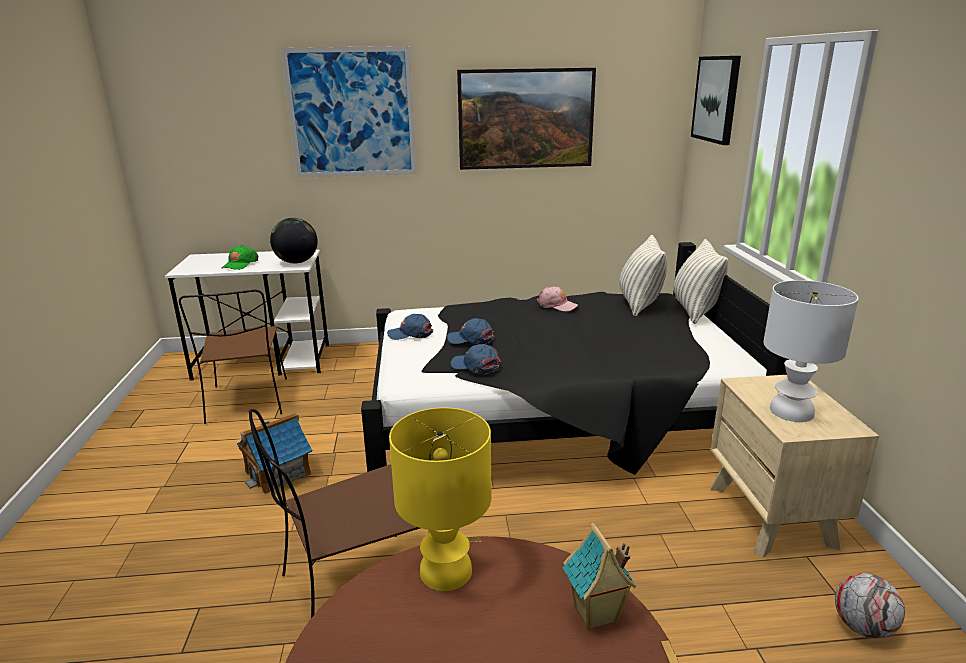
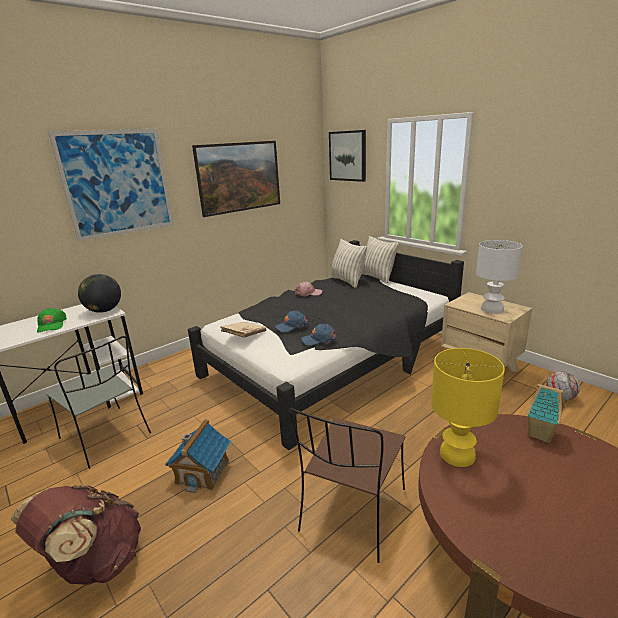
camera: 35 degrees left, 0 degrees up
brown chair [179,290,287,424] -> grey chair [46,336,151,469]
blue cap [387,314,433,340] -> beige book [220,322,267,338]
none -> brown backpack [11,485,141,585]

